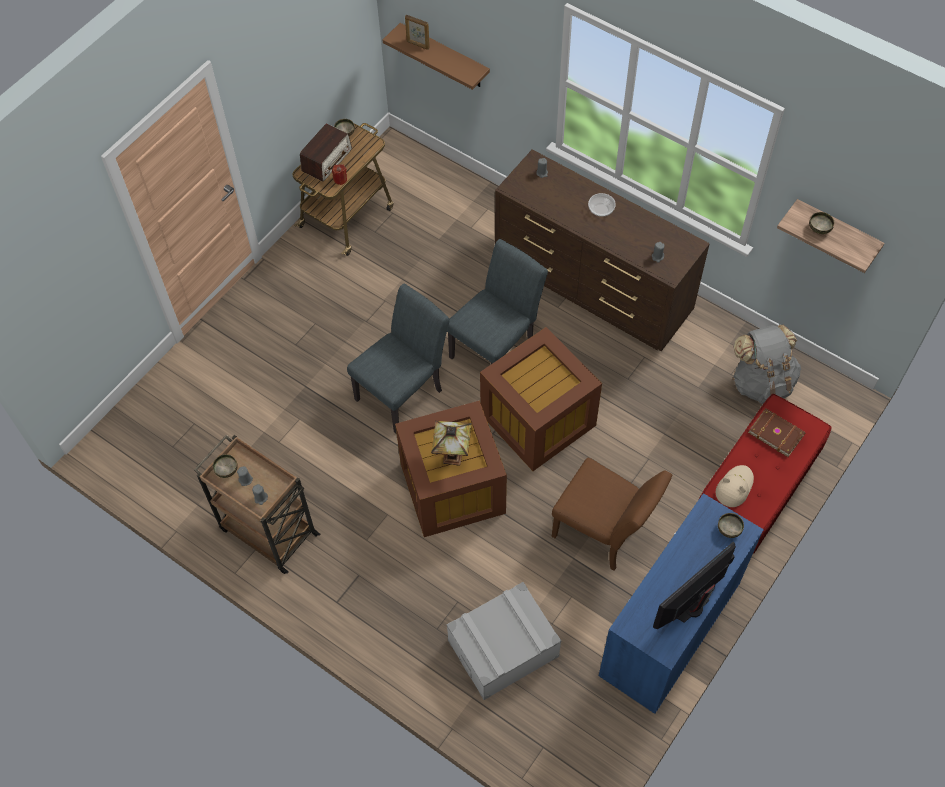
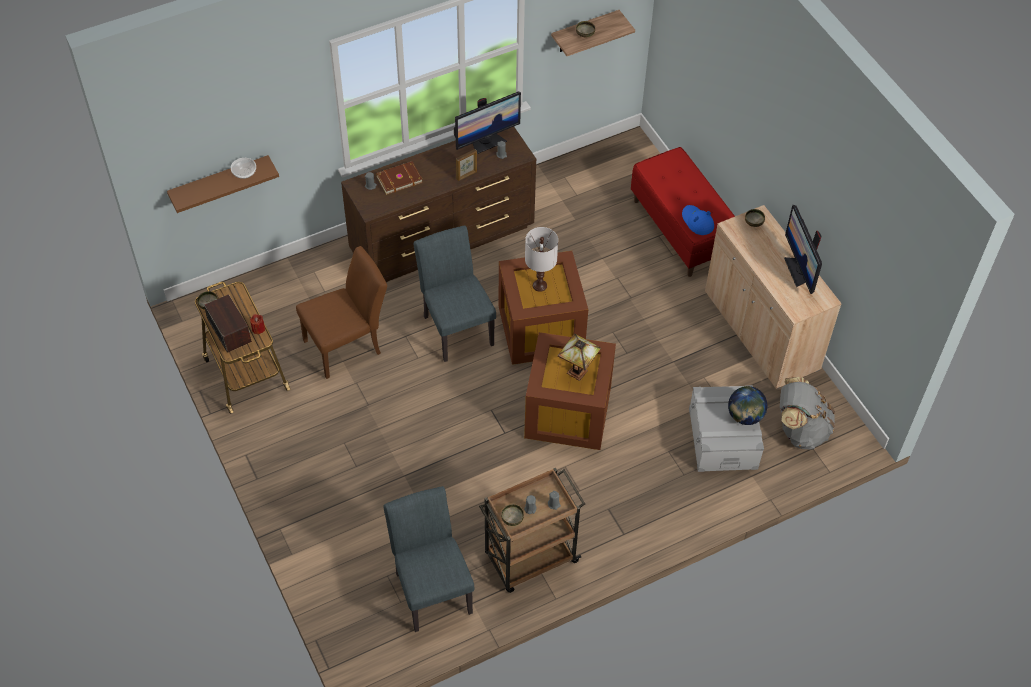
camera: 65 degrees left, 5 degrees down
grey chair [347,283,450,434] -> grey chair moved to [384,486,474,632]
picture frame [405,15,430,50] -> picture frame moved to [456,149,477,181]
brown chair [552,458,672,571] -> brown chair moved to [296,246,387,379]
bowl [588,193,616,217] -> bowl moved to [231,158,256,179]
blue cabinet [599,493,764,714] -> beige cabinet [705,205,842,389]
beige hat [716,465,754,507] -> blue hat [682,205,714,235]
grey backpack [733,325,801,404] -> grey backpack moved to [780,377,835,450]
brown book [748,408,806,457] -> brown book moved to [376,161,423,195]
none -> monitor [454,92,521,154]
none -> white table lamp [525,227,558,292]
none -> globe [728,386,767,425]

